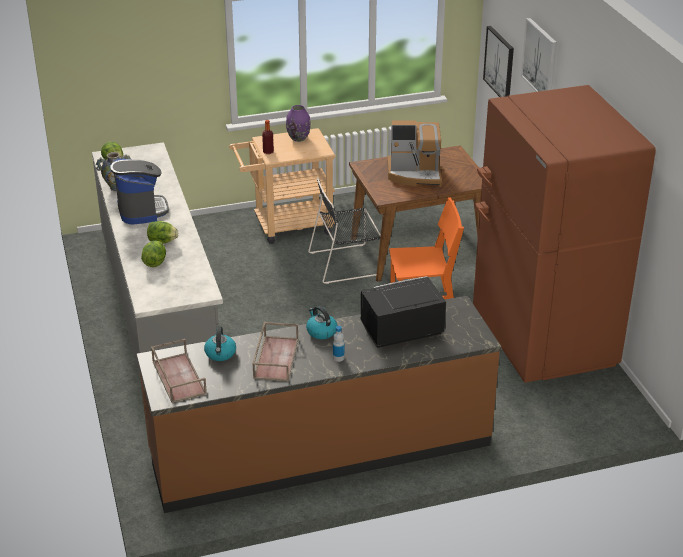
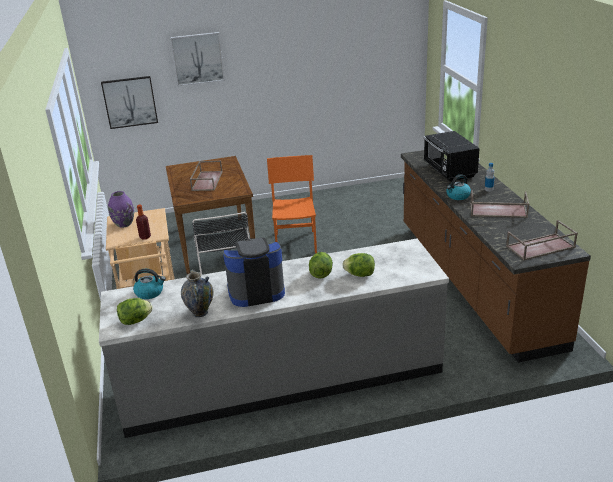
camera: 85 degrees left, 5 degrees down
kettle [204,326,236,361] -> kettle moved to [133,269,166,299]
coffee machine [388,120,442,187] -> brown tray [190,161,222,191]
brown fridge [473,85,656,383] -> none

